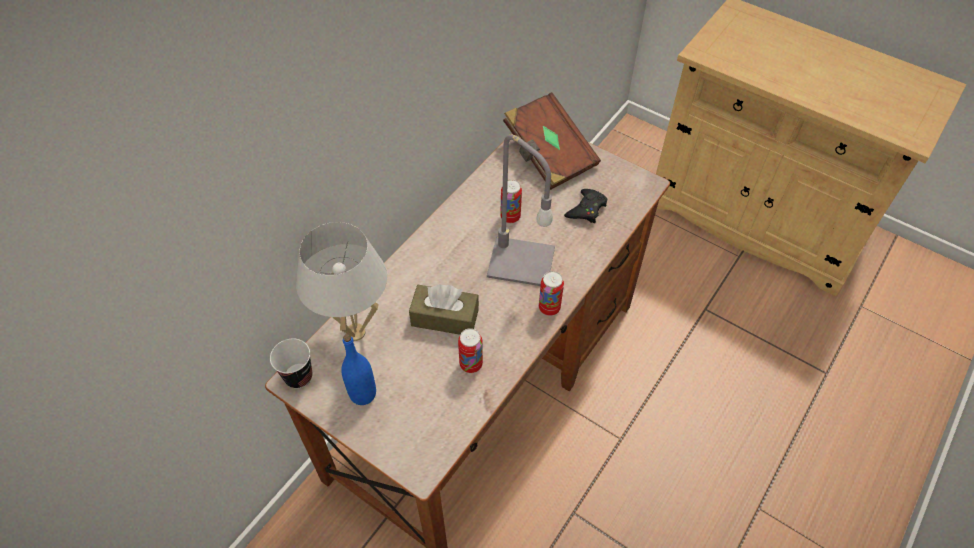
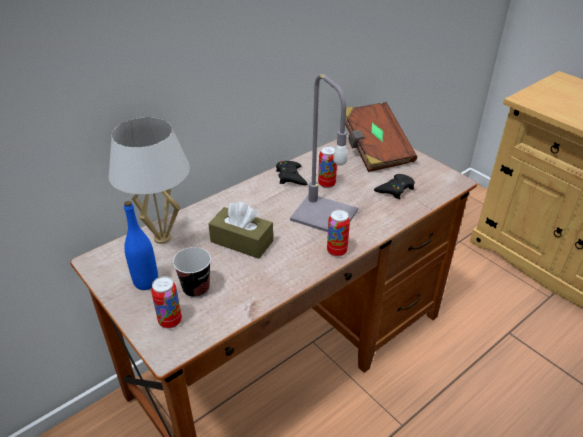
camera: 15 degrees right, 15 degrees down
cup [270,339,313,389] -> cup moved to [173,247,211,298]
can [458,328,483,373] -> can moved to [151,276,182,328]
none -> black game controller [276,161,307,185]

